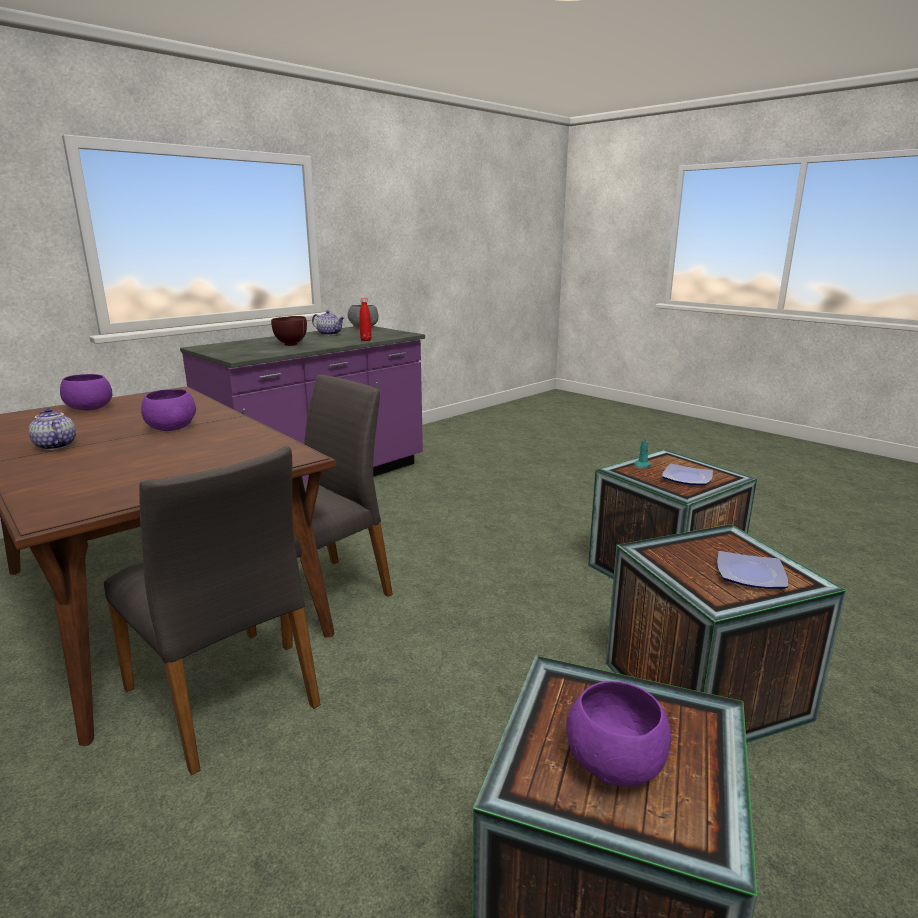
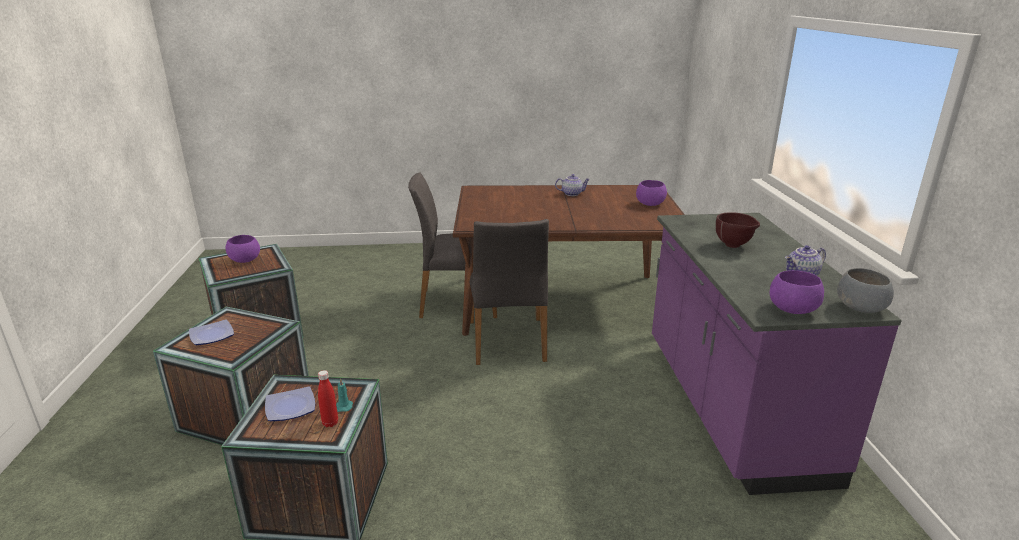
camera: 130 degrees right, 5 degrees up
purple bowl [141,389,196,431] -> purple bowl moved to [770,270,824,314]
red bottle [359,298,371,341] -> red bottle moved to [318,370,338,427]

